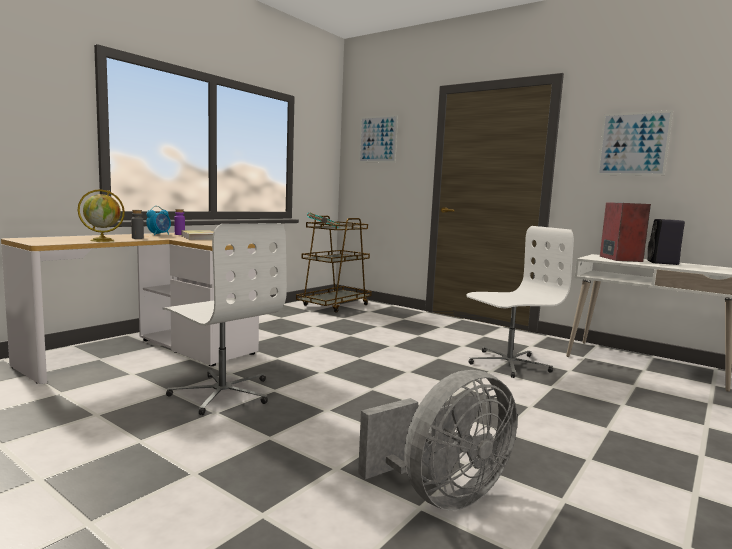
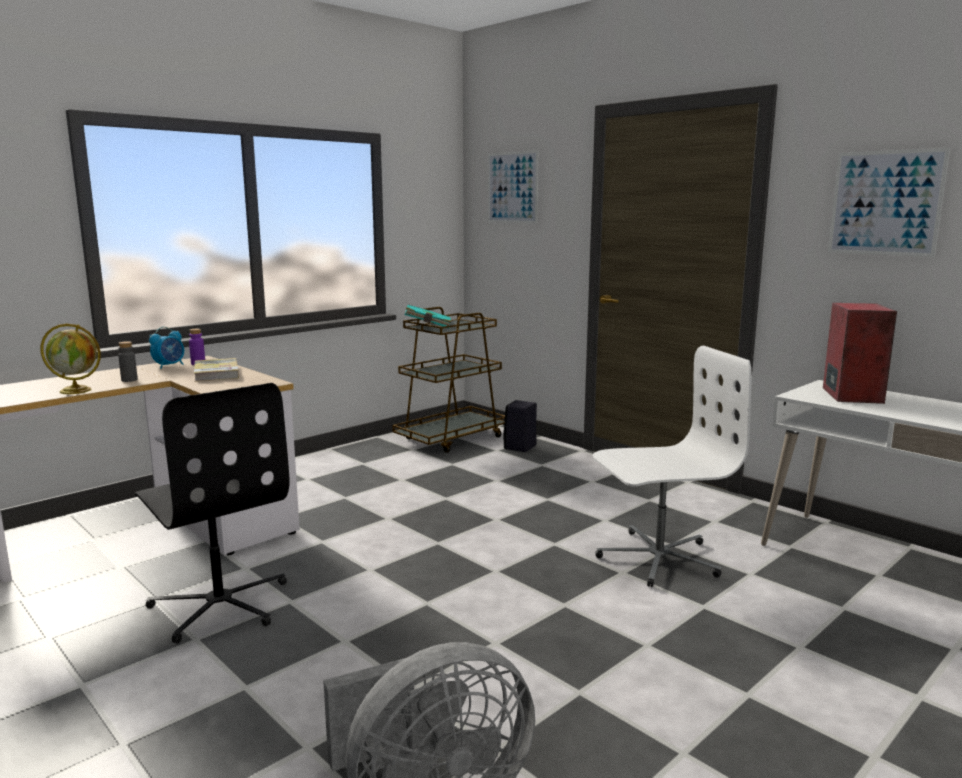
camera: 10 degrees right, 5 degrees up
white office chair [162,223,287,415] -> black office chair [135,383,290,644]
black speaker [647,219,685,265] -> black speaker moved to [503,400,537,452]

